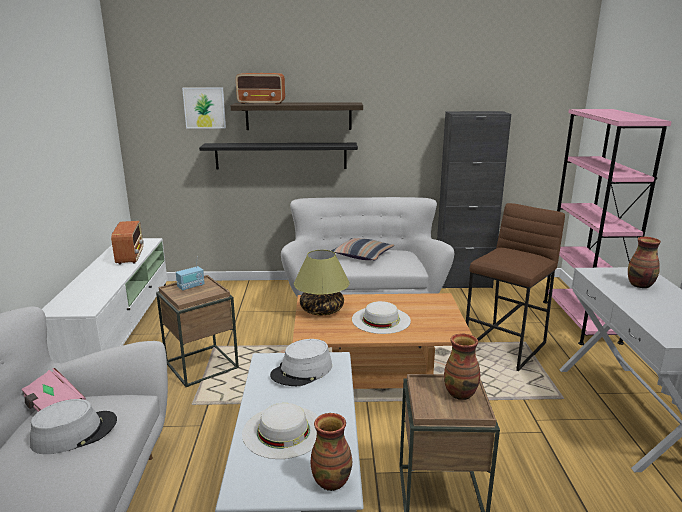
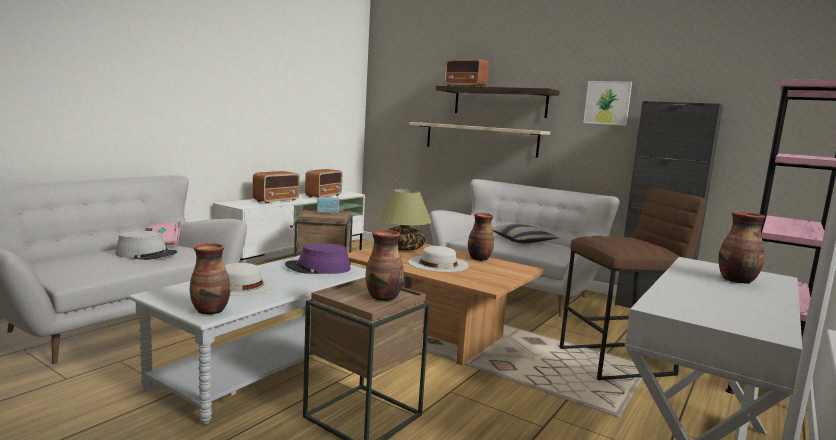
camera: 35 degrees right, 10 degrees down
picture [182,87,226,129] -> picture moved to [583,81,632,126]
black shelf [199,143,358,170] -> beige shelf [409,122,550,158]
grey hat [270,339,332,386] -> purple hat [285,243,350,274]
none -> radio [253,171,300,203]
none -> vase [468,213,494,261]

